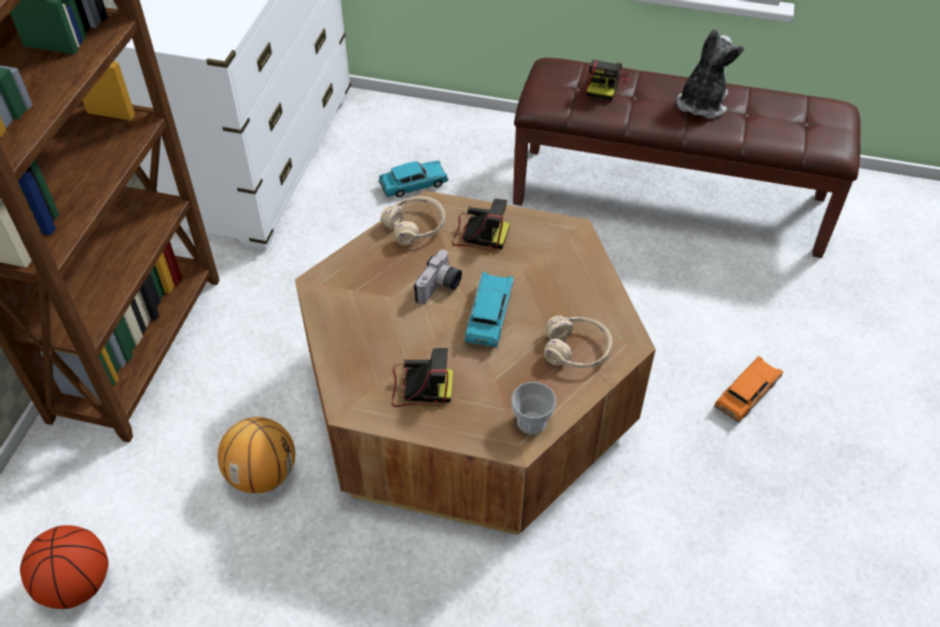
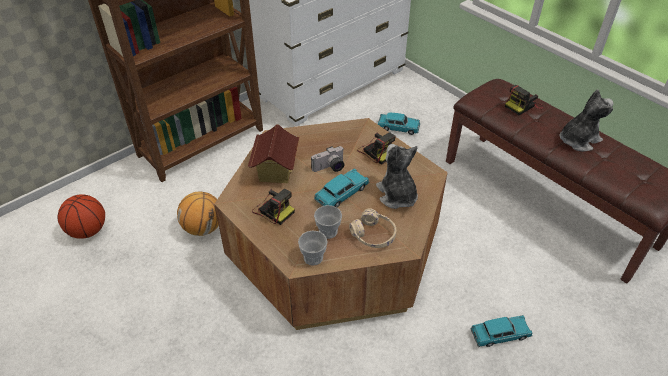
camera: 35 degrees right, 5 degrees down
beige headphones [381,196,445,246] -> none
orange toy car [714,356,783,423] -> turquoise toy car [470,315,533,347]
none -> toy house [248,124,299,183]
none -> cup [314,205,342,239]
none -> plush toy [376,144,418,209]

